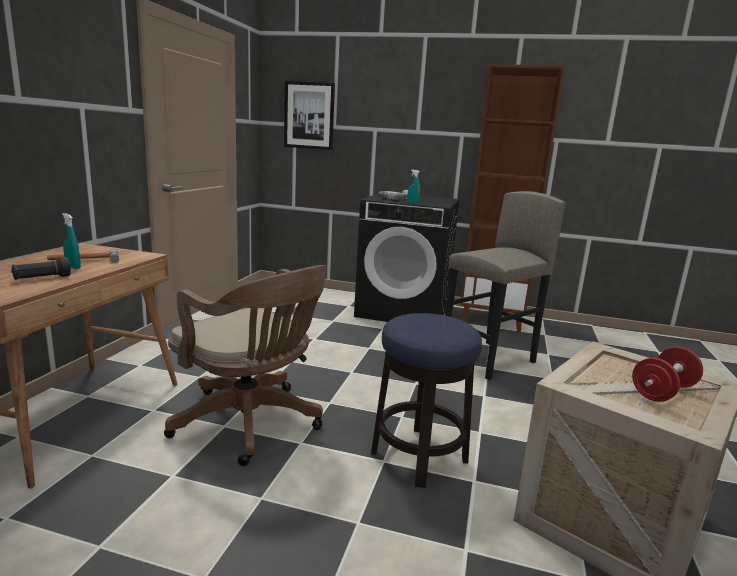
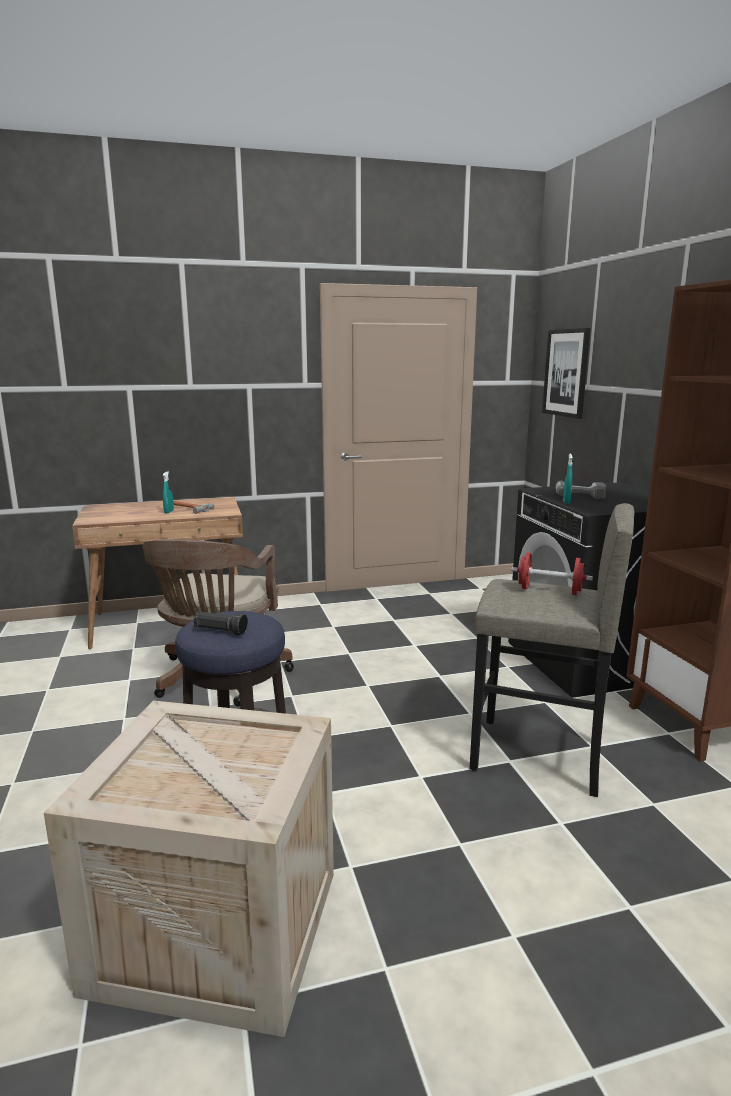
camera: 60 degrees right, 0 degrees up
black flashlight [11,257,71,280] -> black flashlight moved to [194,611,248,635]
red dumbbell [632,347,703,402] -> red dumbbell moved to [511,553,593,595]

